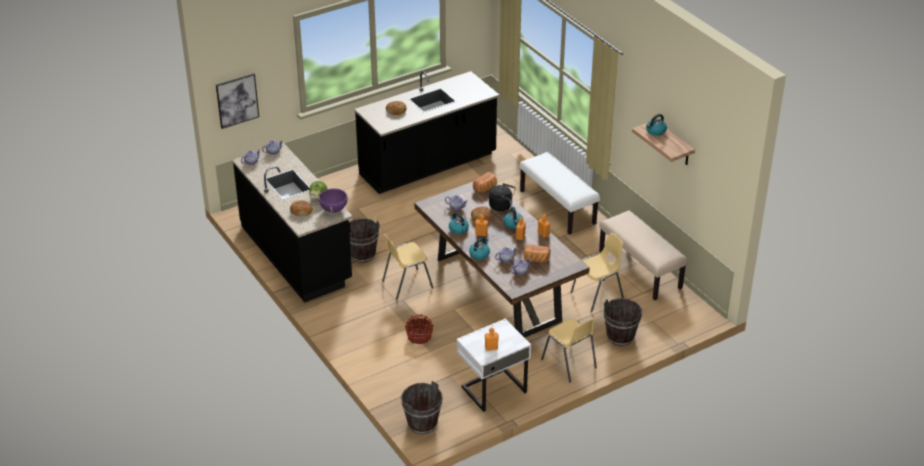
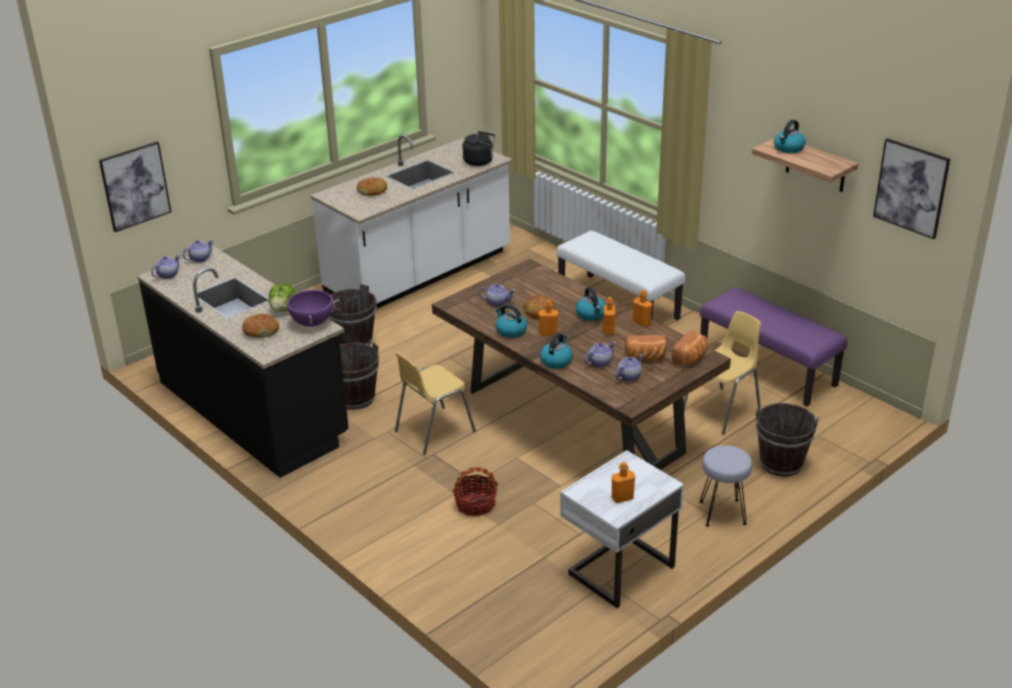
camera: 10 degrees left, 5 degrees down
black counter [354,71,500,194] -> white counter [310,135,512,308]
brown bucket [401,381,443,434] -> brown bucket moved to [329,284,377,345]
bread [473,172,497,193] -> bread moved to [672,330,708,365]
black kettle [489,183,516,211] -> black kettle moved to [462,131,495,166]
yellow chair [541,318,597,382] -> grey stool [700,445,752,527]
beige bench [599,210,688,300] -> purple bench [700,287,847,406]
none -> picture [873,138,950,239]

